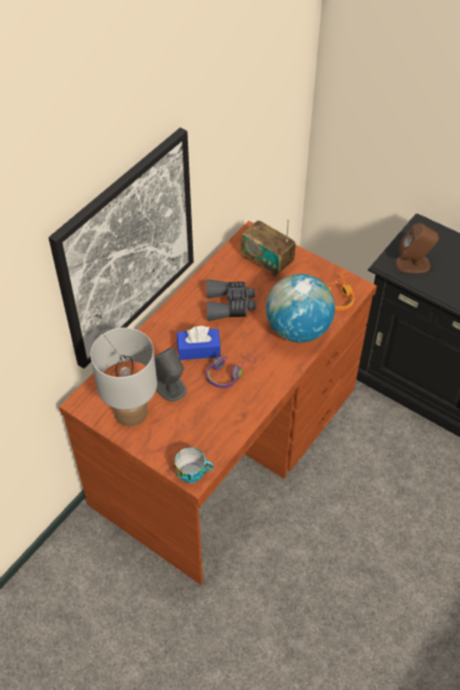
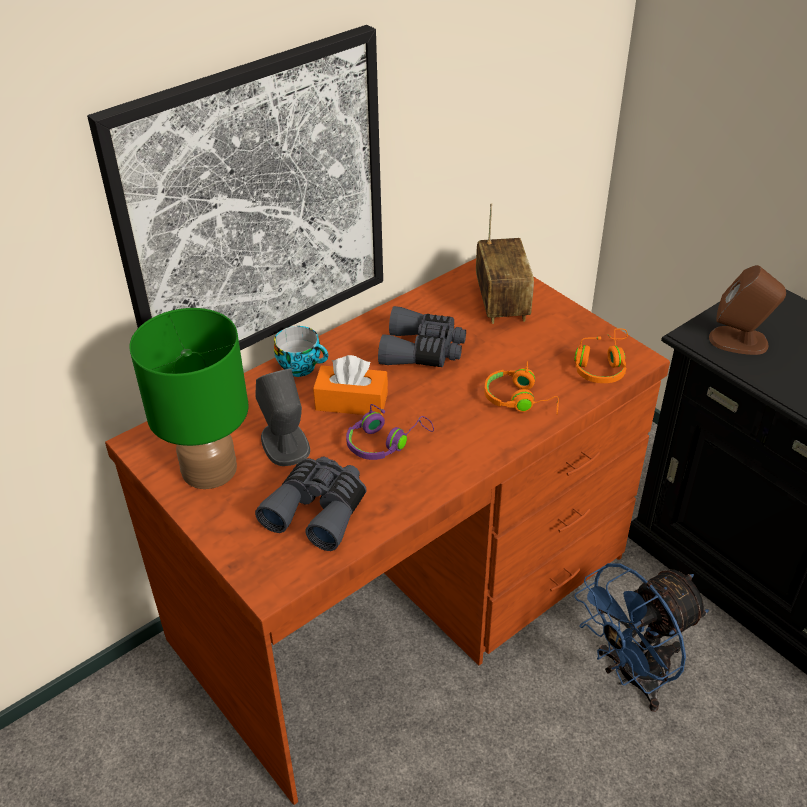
camera: 15 degrees right, 10 degrees down
grey table lamp [90,328,157,426] -> green table lamp [129,308,249,489]
cup [174,447,214,483] -> cup moved to [274,326,328,377]
blue tissue box [177,326,221,360] -> orange tissue box [313,355,388,415]
radio [240,219,296,277] -> radio turned 150 degrees counterclockwise [476,203,534,324]
globe [266,274,335,343] -> orange headphones [484,361,559,415]
none -> grey binoculars [255,457,367,551]
none -> blue fan [574,563,709,712]

